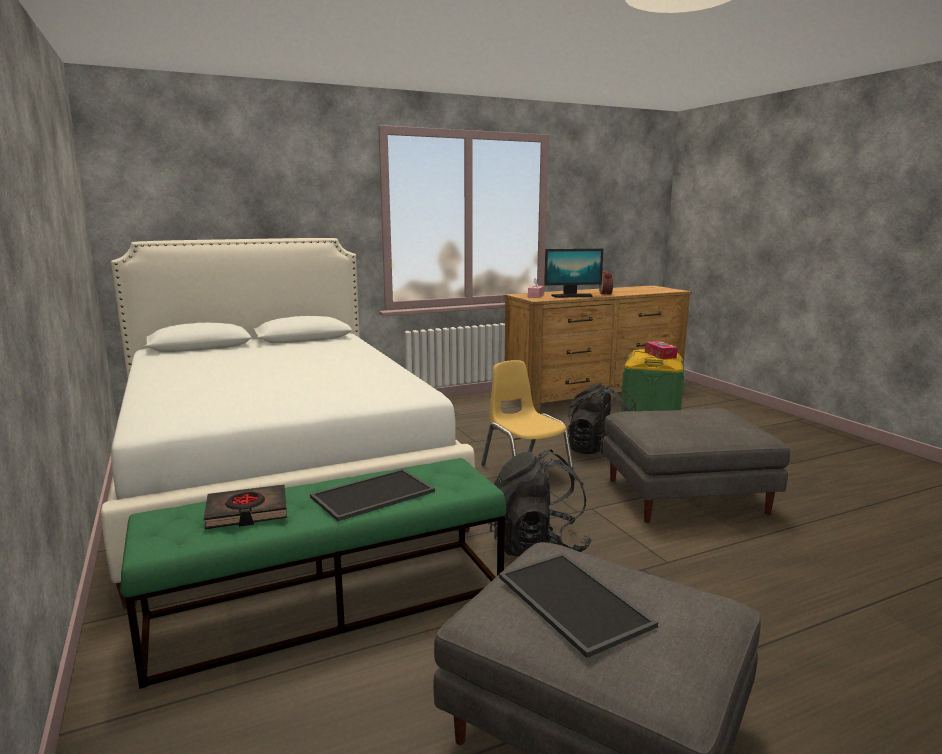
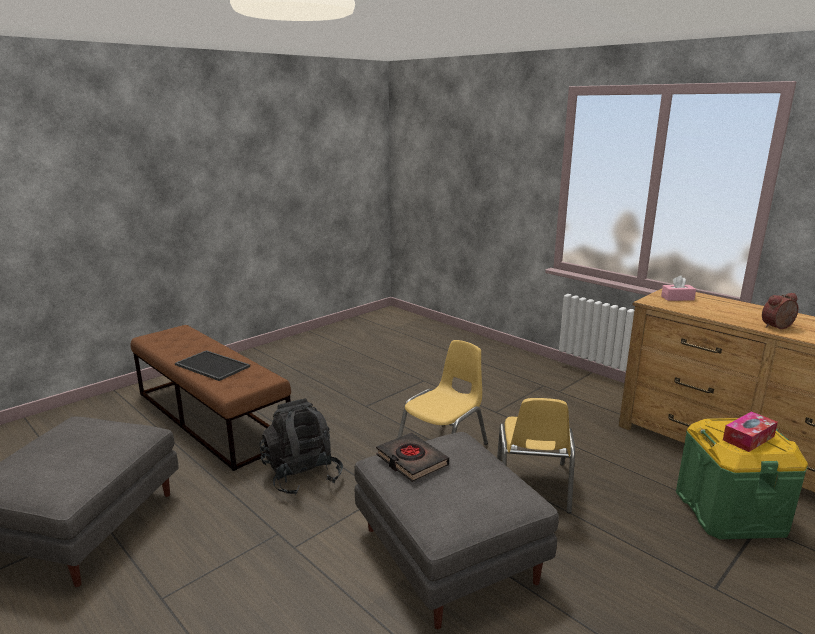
camera: 70 degrees right, 5 degrees up
white bed [101,238,475,609] -> none
green bench [120,458,506,689] -> brown bench [131,325,291,471]
black book [204,485,287,529] -> black book moved to [376,433,449,482]
tray [499,553,658,658] -> none
monitor [544,249,603,298] -> none
black backpack [567,382,636,454] -> yellow chair [497,398,575,514]

